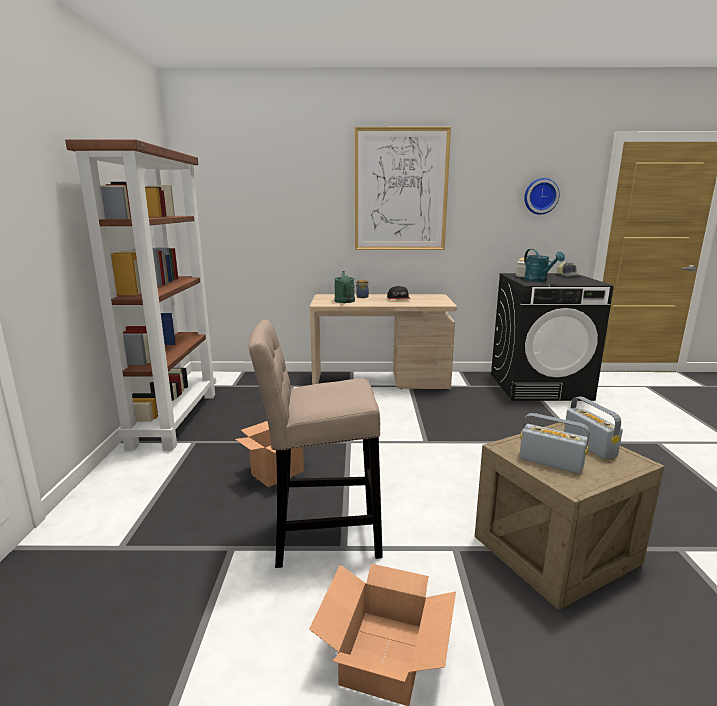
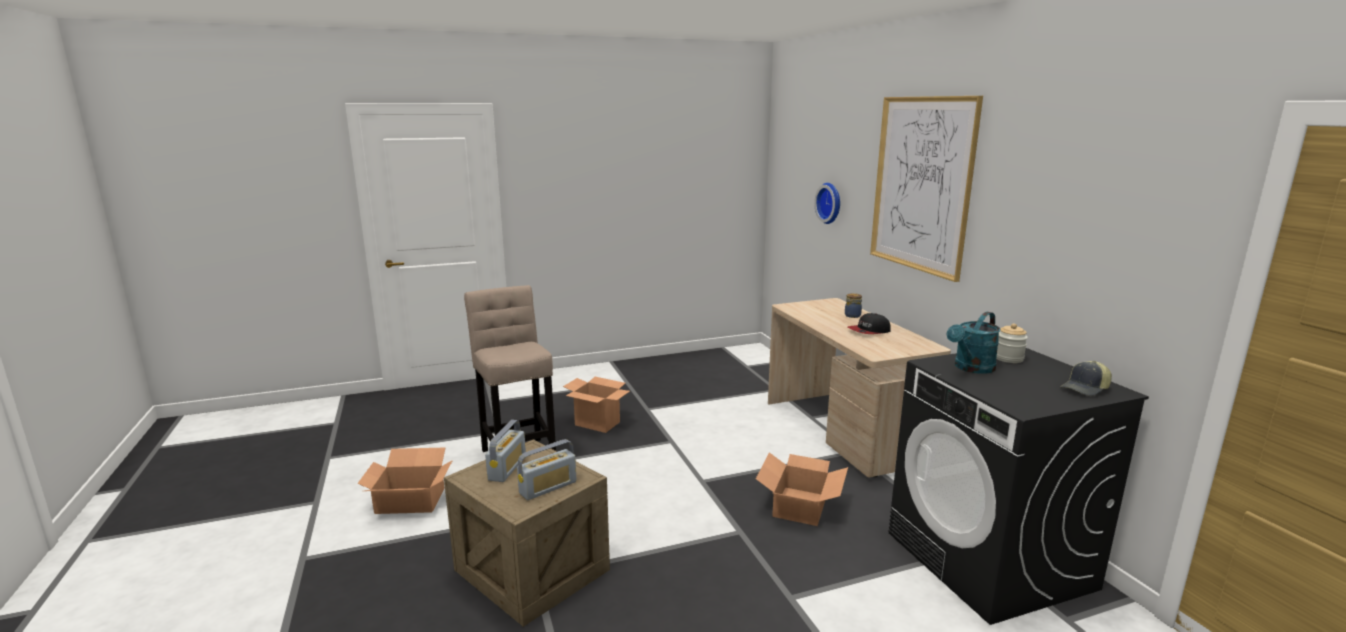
camera: 70 degrees right, 0 degrees up
brown bookcase [65,139,216,451] -> none
green watering can [334,271,355,303] -> none
wall clock [524,178,560,215] -> wall clock moved to [814,183,840,224]
none -> cardboard box [756,452,848,526]

